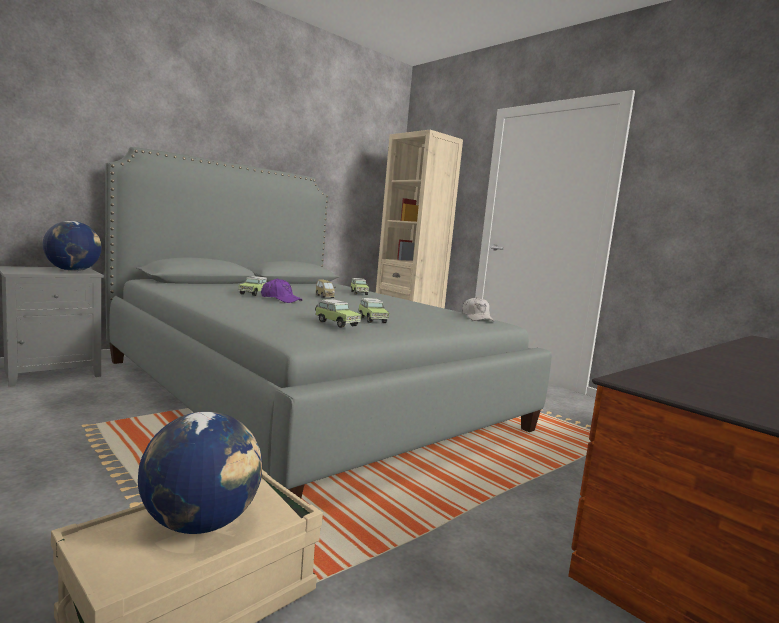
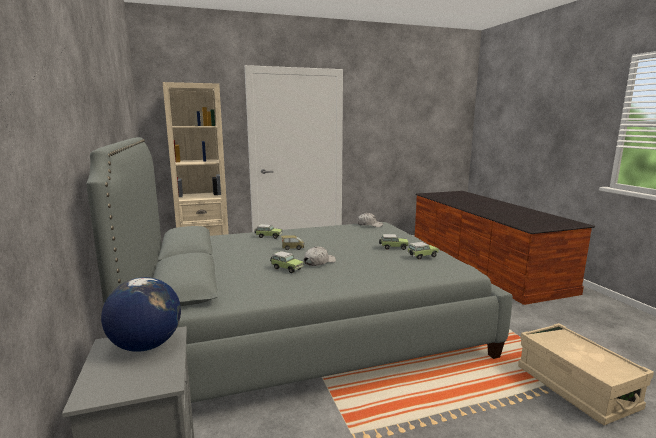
camera: 65 degrees left, 5 degrees up
globe [138,411,262,534] -> none
purple cap [261,278,302,303] -> white cap [304,247,336,266]

